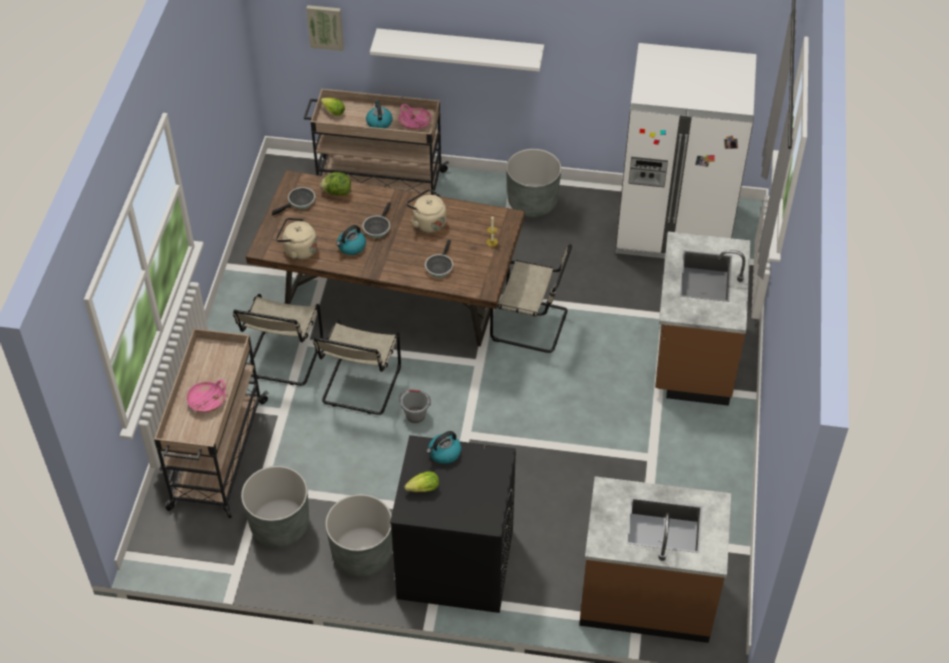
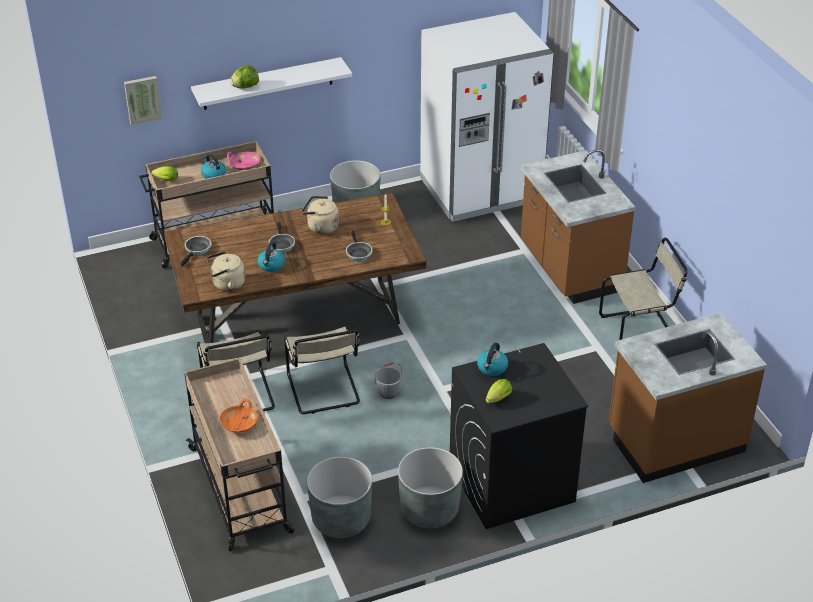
camera: 30 degrees left, 10 degrees down
pink bowl [186,379,226,412] -> orange bowl [220,398,258,433]
lettuce [320,172,351,196] -> lettuce moved to [230,66,259,89]
beige chair [490,244,572,353] -> beige chair moved to [599,238,687,340]

